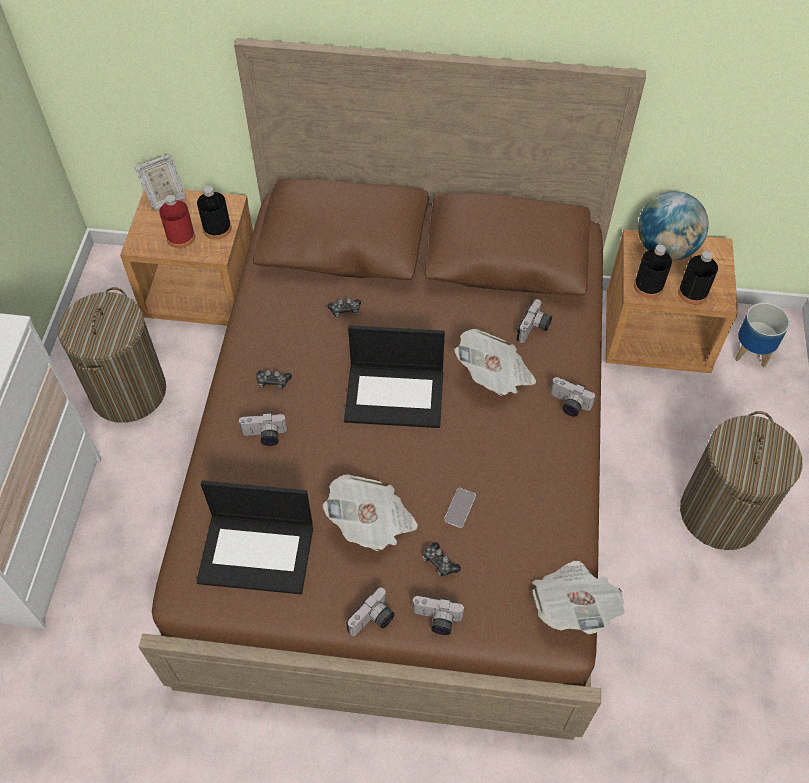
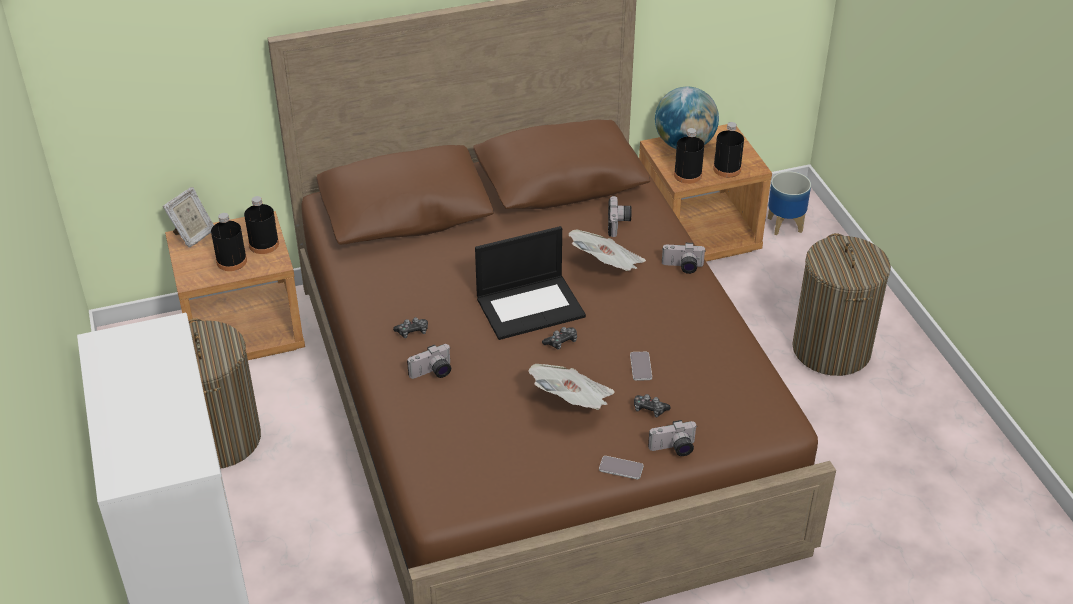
camera: 25 degrees left, 15 degrees down
red bottle [159,195,195,248] -> black bottle [211,213,247,271]
laptop [197,480,313,594] -> none
game controller [328,298,361,318] -> game controller moved to [542,327,577,350]
camera [346,588,395,636] -> phone [599,456,644,479]
newspaper [533,561,625,634] -> none

